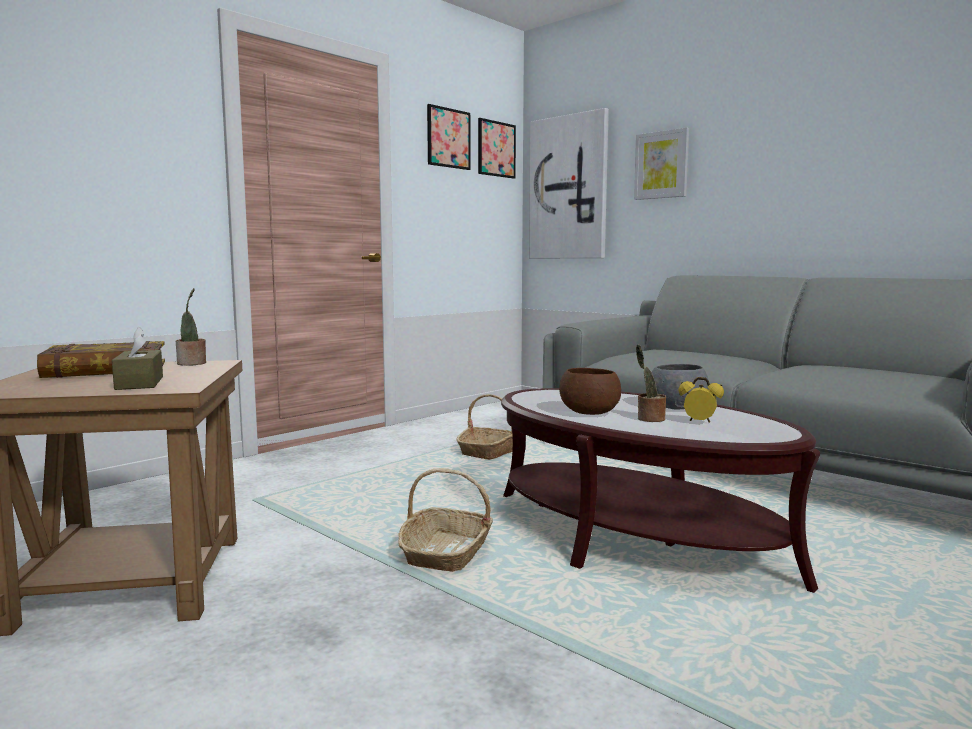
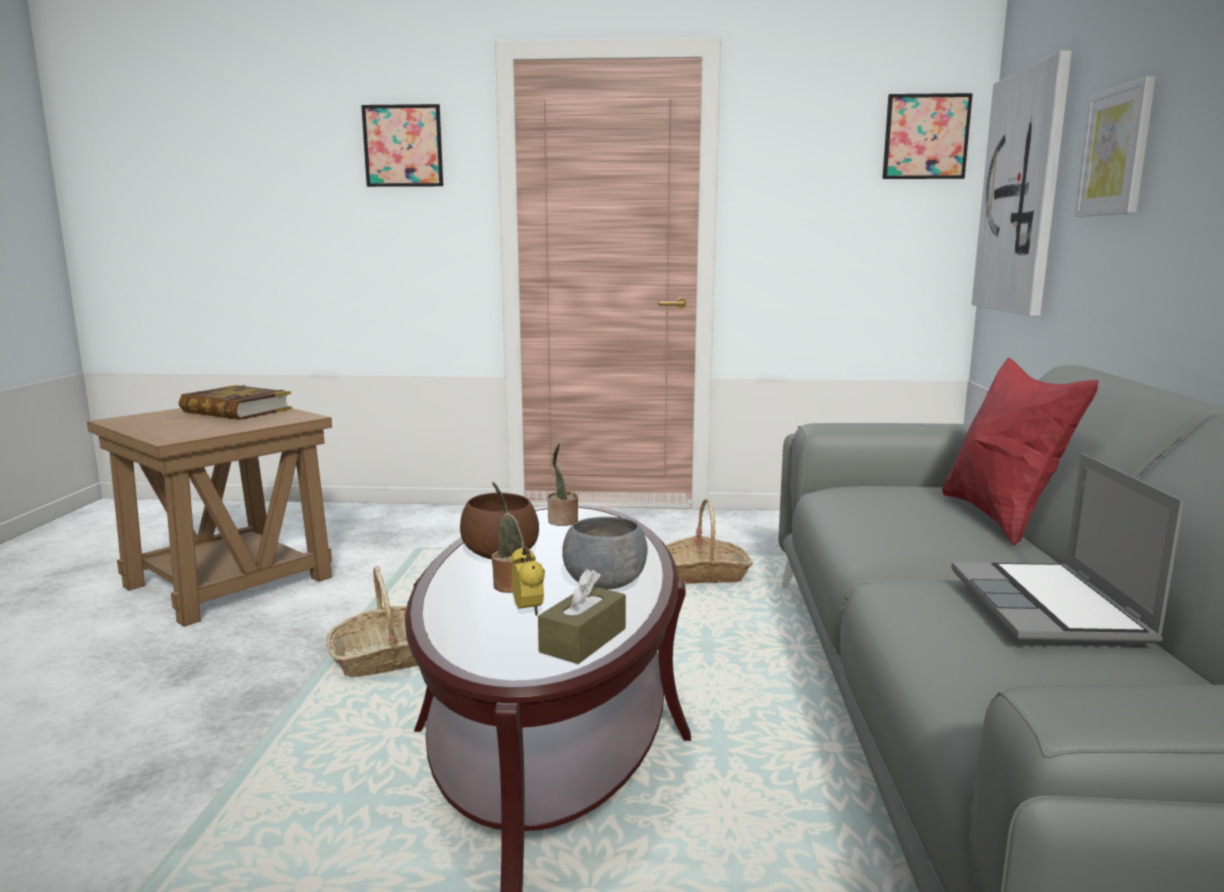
camera: 50 degrees right, 5 degrees up
brown tissue box [112,326,163,390] -> brown tissue box moved to [538,569,626,664]
potted plant [176,288,206,366] -> potted plant moved to [547,444,578,526]
picture [427,104,471,170] -> picture moved to [361,104,443,187]
none -> red pillow [942,358,1099,546]
none -> laptop [951,453,1184,643]

